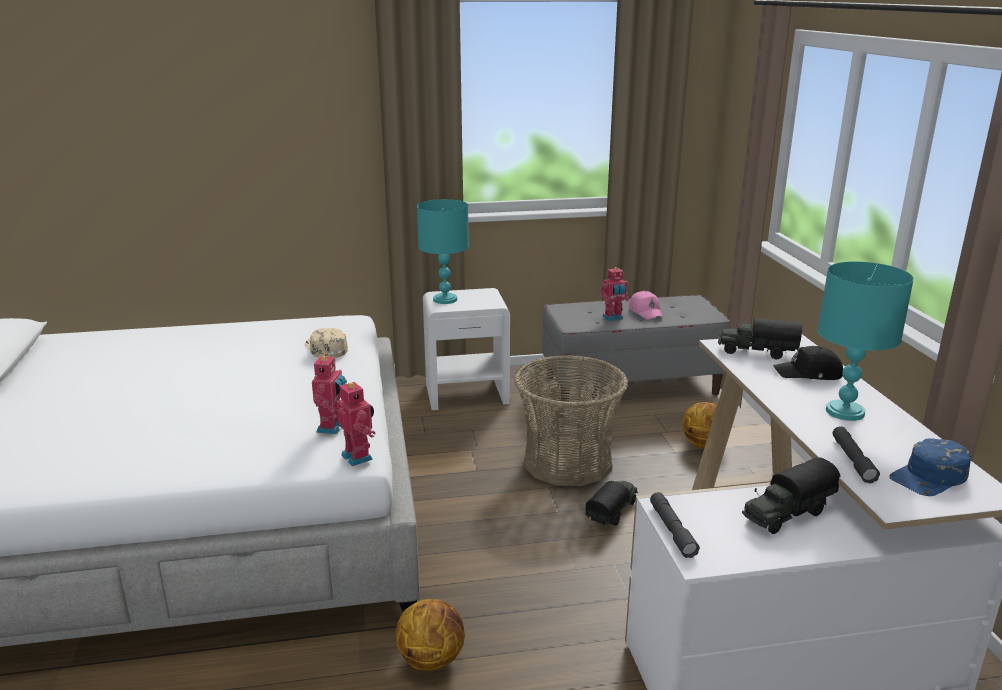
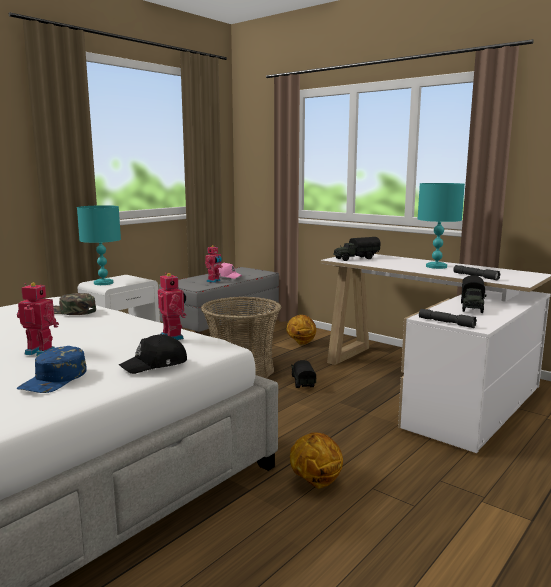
camera: 40 degrees left, 10 degrees down
beige cap [305,328,348,358] -> green cap [53,293,96,315]
toy robot [337,380,376,466] -> toy robot moved to [17,283,59,356]
black cap [773,346,843,380] -> black cap moved to [119,334,187,374]
blue cap [889,438,971,496] -> blue cap moved to [17,346,87,393]

